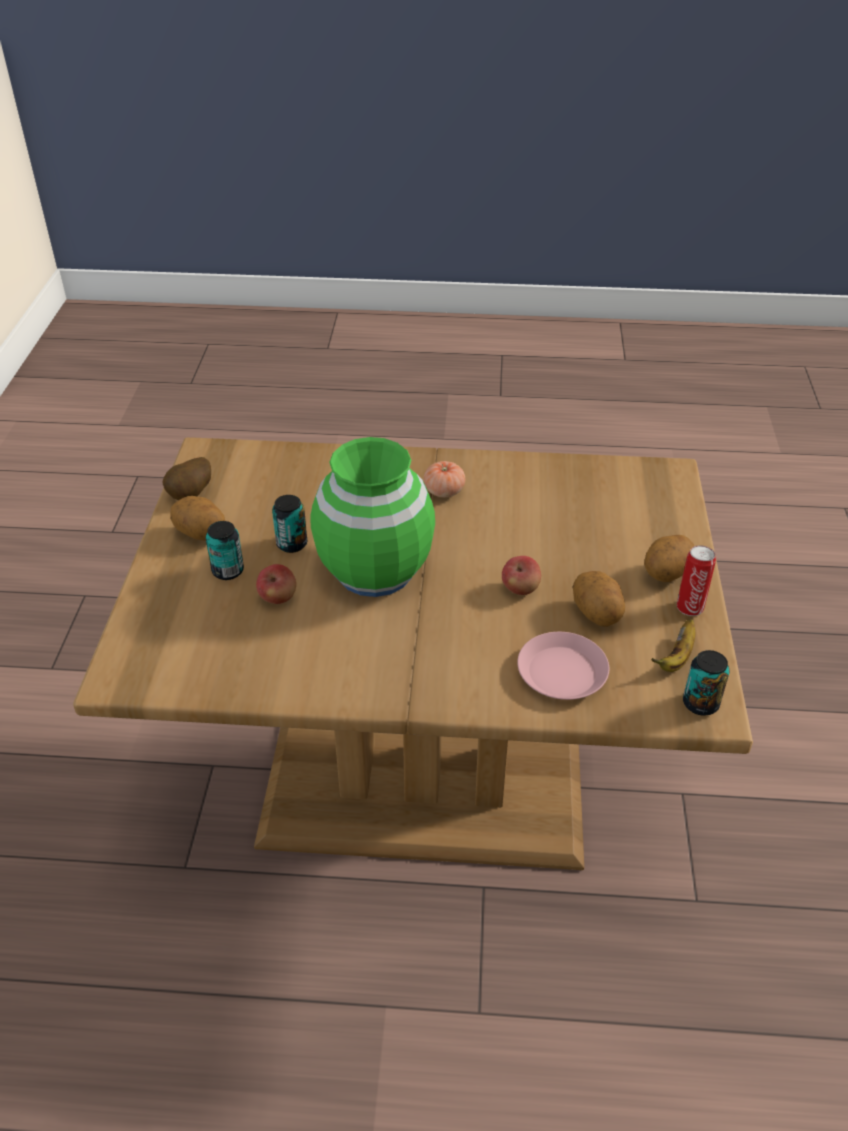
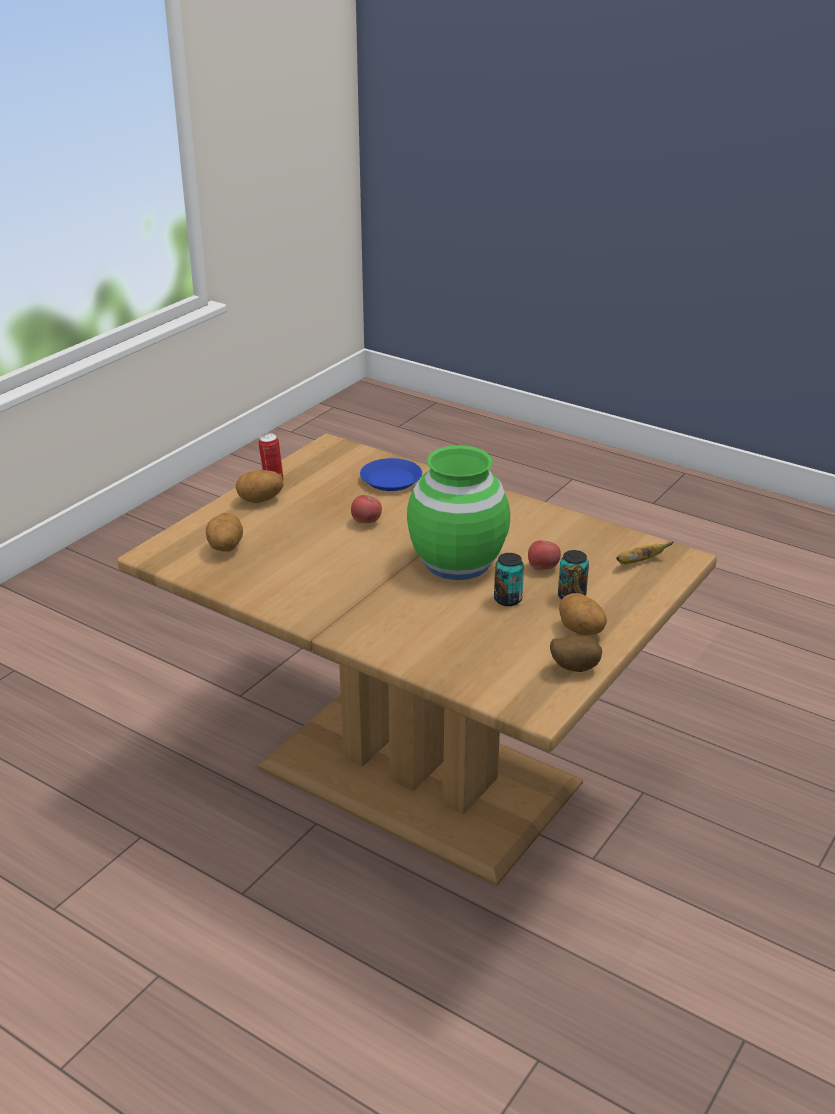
camera: 150 degrees left, 10 degrees down
tomato [424,461,465,497] -> none
pink plate [517,632,609,700] -> blue plate [360,458,422,491]
potato [573,571,625,627] -> potato moved to [206,513,243,552]
banana [651,619,695,672] -> banana moved to [616,542,673,564]
can [683,650,730,715] -> none

